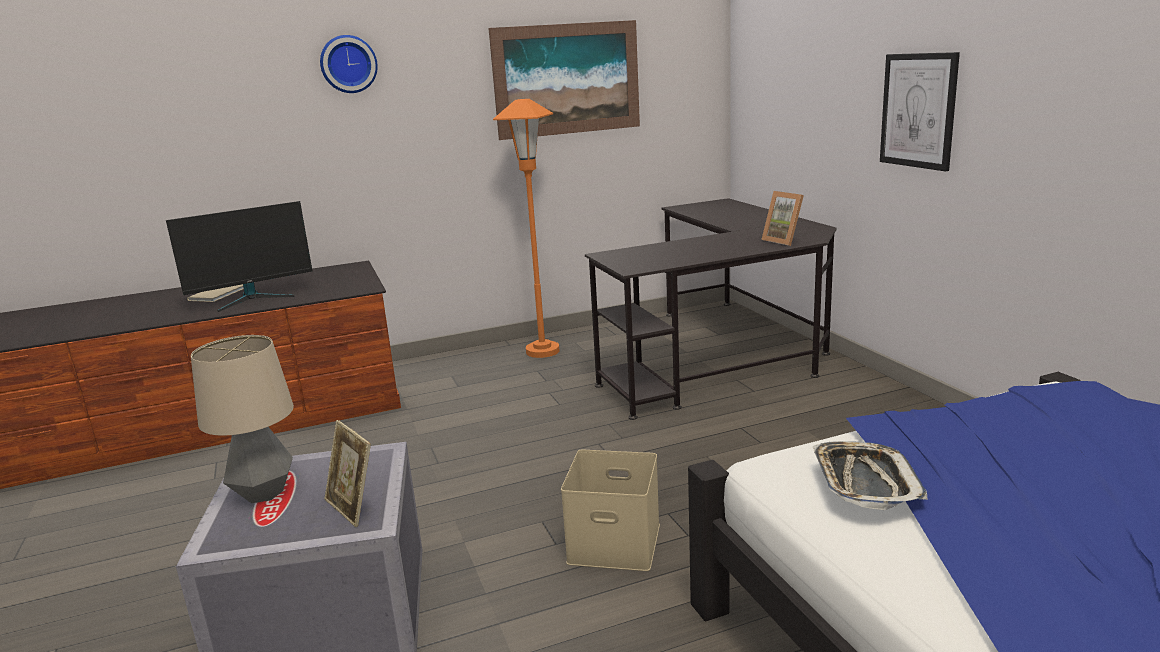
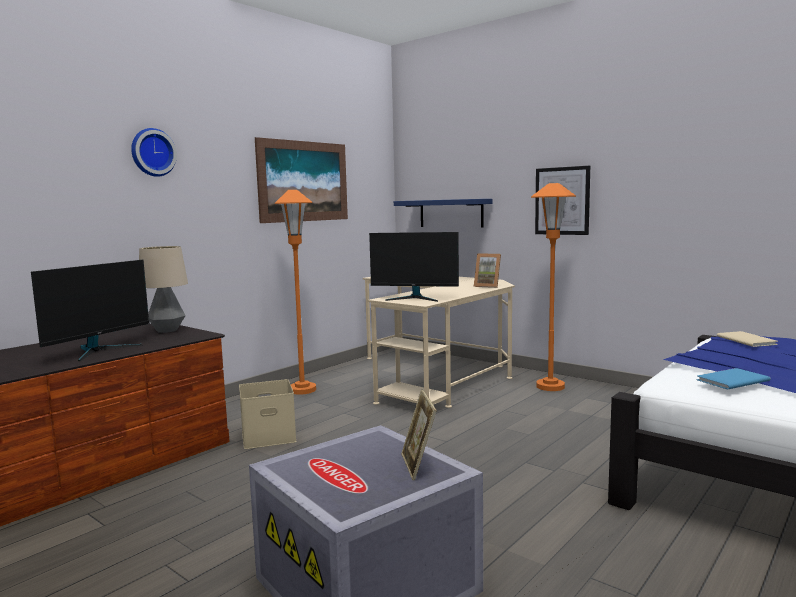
camera: 30 degrees left, 10 degrees down
beige book [187,284,244,302] -> beige book moved to [717,331,778,347]
table lamp [191,335,294,503] -> table lamp moved to [139,246,188,333]
picture frame [324,420,371,527] -> picture frame turned 60 degrees clockwise [401,389,437,480]
beige storage box [561,450,660,571] -> beige storage box moved to [239,379,297,449]
black desk [585,198,837,420] -> beige desk [363,277,515,408]
tray [813,441,928,510] -> blue book [697,368,771,390]
none -> monitor [369,232,459,302]
none -> blue shelf [394,199,493,228]
none -> orange floor lamp [531,183,576,391]

